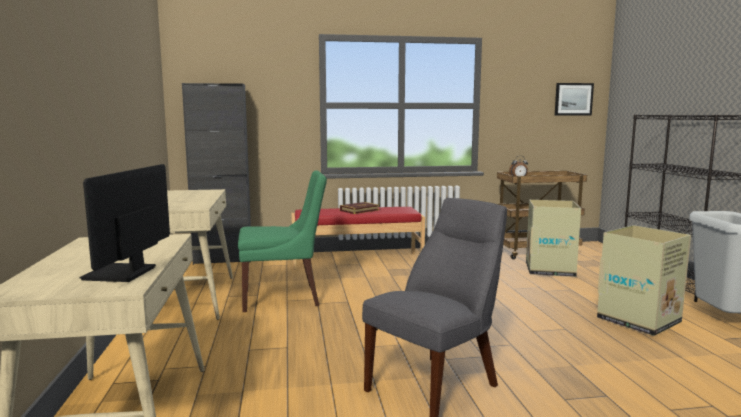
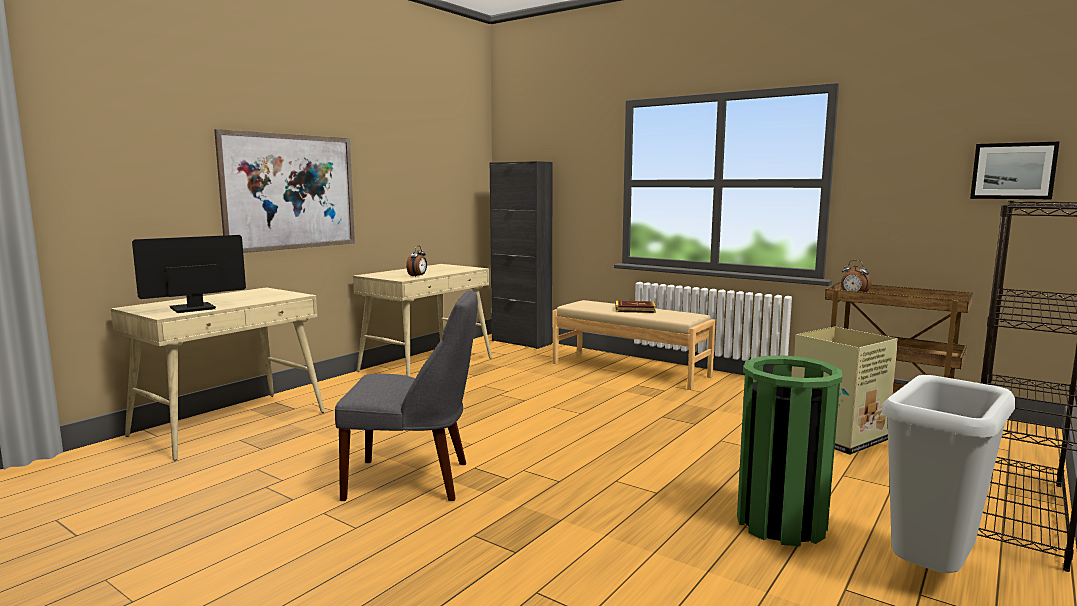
camera: 45 degrees right, 0 degrees up
green chair [238,171,327,312] -> none
red bench [291,207,425,270] -> beige bench [553,300,715,390]
cardboard box [597,225,691,336] -> green trash can [737,355,842,546]
none -> picture [214,129,355,253]
none -> alarm clock [406,246,427,277]

